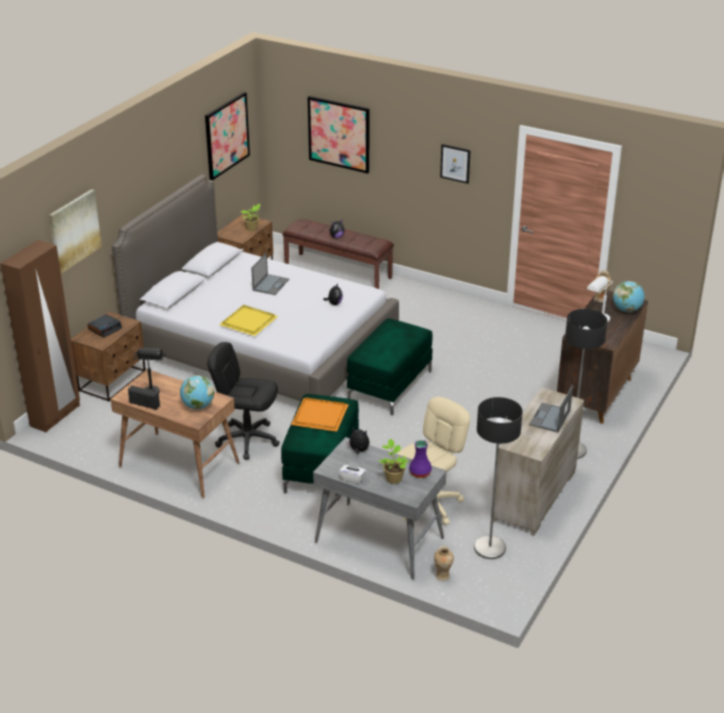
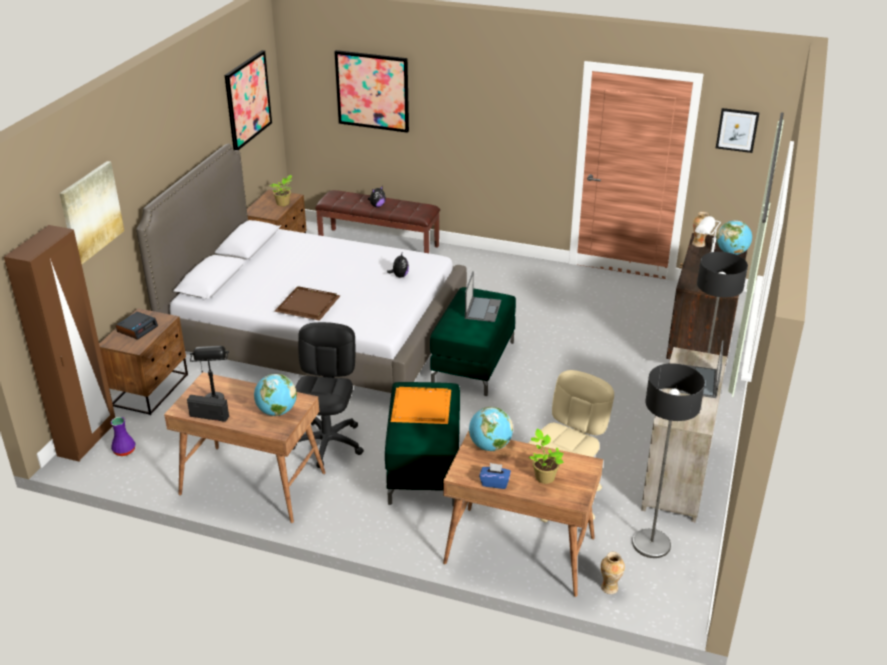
camera: 10 degrees left, 0 degrees up
black office chair [207,342,280,460] -> black office chair turned 90 degrees clockwise [292,322,364,468]
yellow tray [219,305,278,336] -> brown tray [274,286,340,321]
laptop [251,253,289,295] -> laptop moved to [465,271,501,322]
grey desk [313,437,446,580] -> brown desk [443,431,603,597]
white tissue box [339,462,366,484] -> blue tissue box [479,463,511,489]
plush toy [346,428,370,454] -> globe [469,407,513,451]
purple vase [409,440,432,478] -> purple vase moved to [111,417,135,456]
picture [440,144,471,184] -> picture moved to [716,108,760,153]

